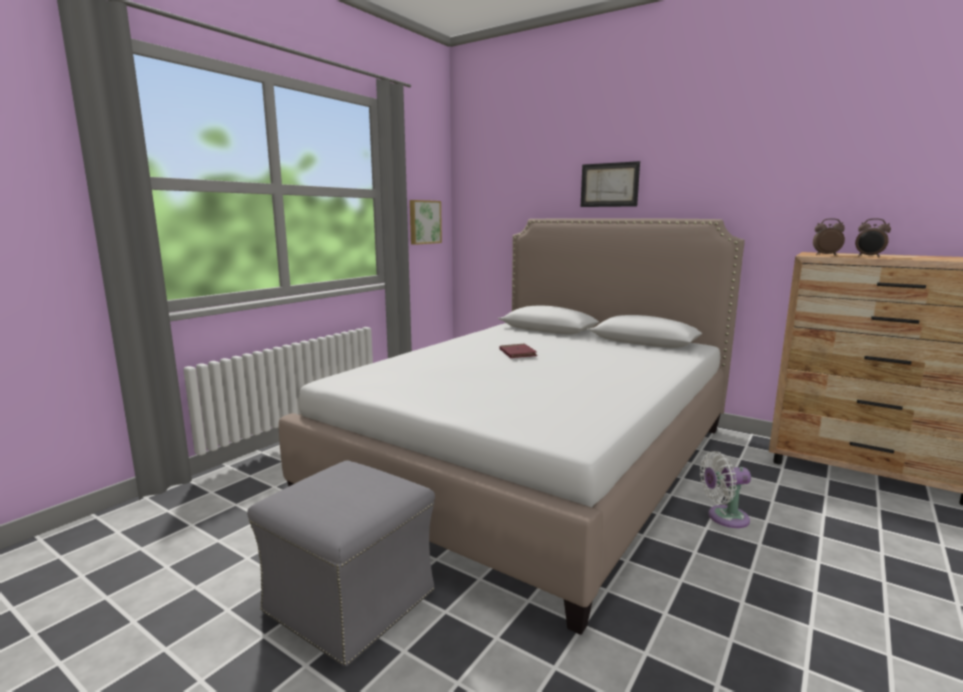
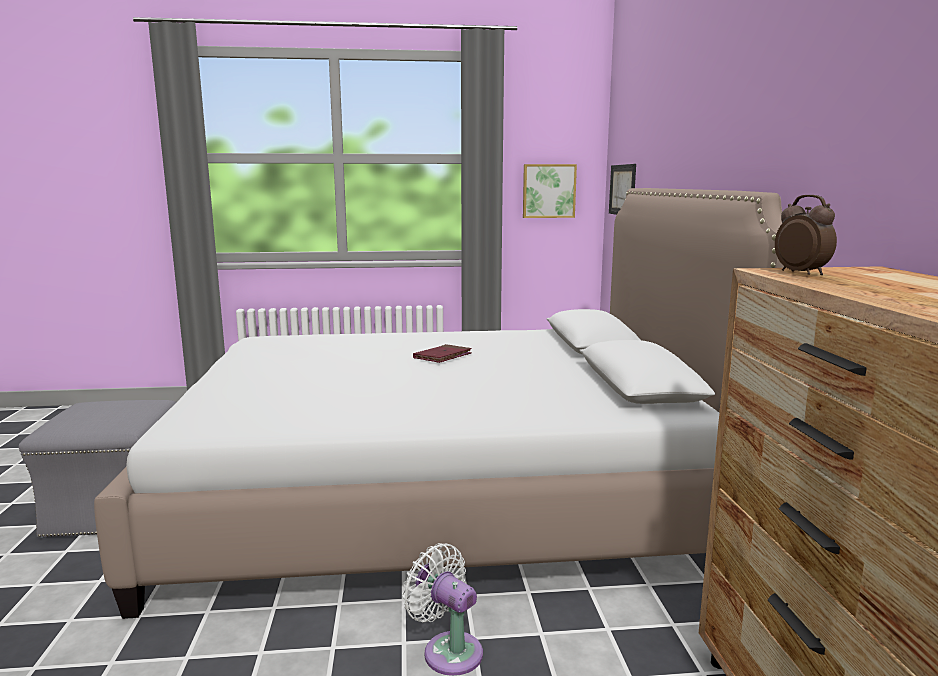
camera: 50 degrees right, 0 degrees up
picture [581,161,640,207] -> picture moved to [609,164,636,215]
alarm clock [855,219,891,257] -> none

